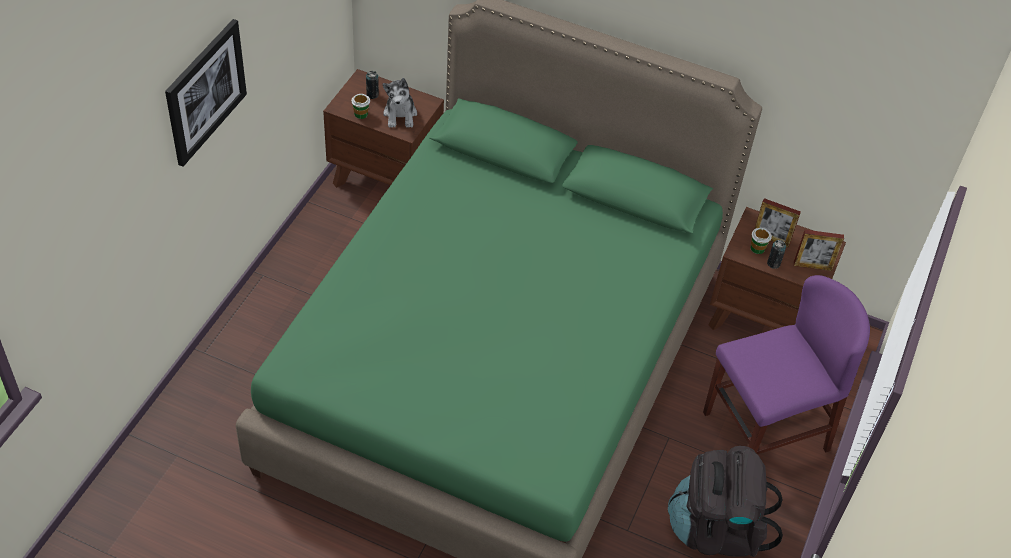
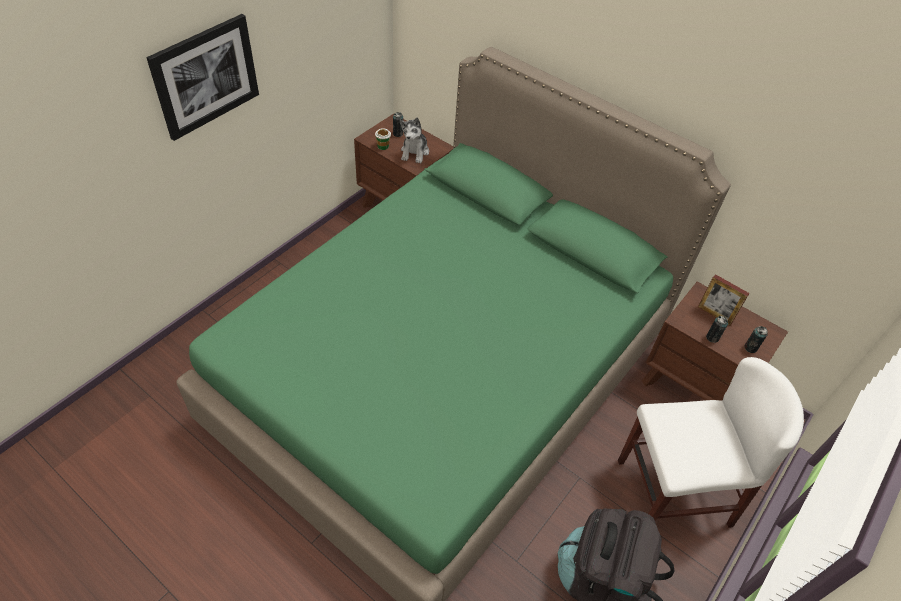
camera: 15 degrees right, 0 degrees up
purple chair [703,275,870,454] -> white chair [618,357,804,528]
cup [751,228,772,254] -> none
picture frame [794,230,844,271] -> can [744,326,768,353]

